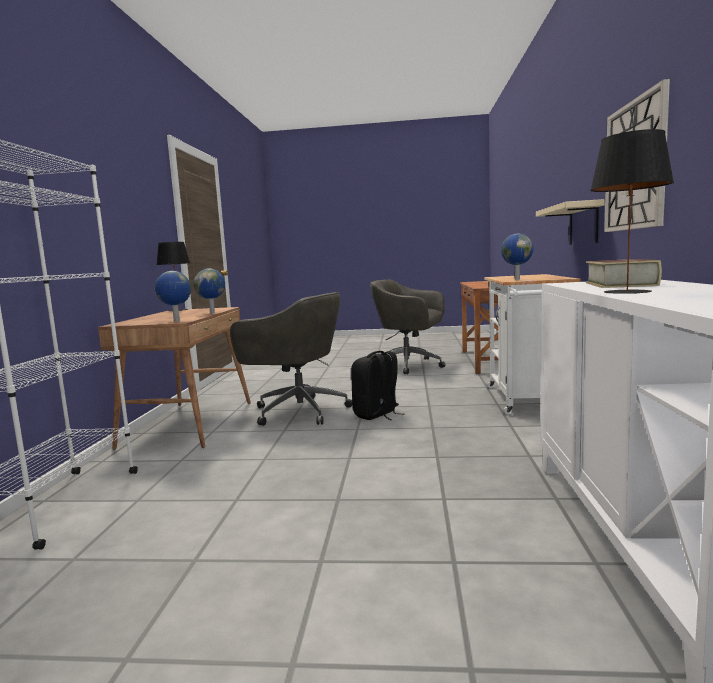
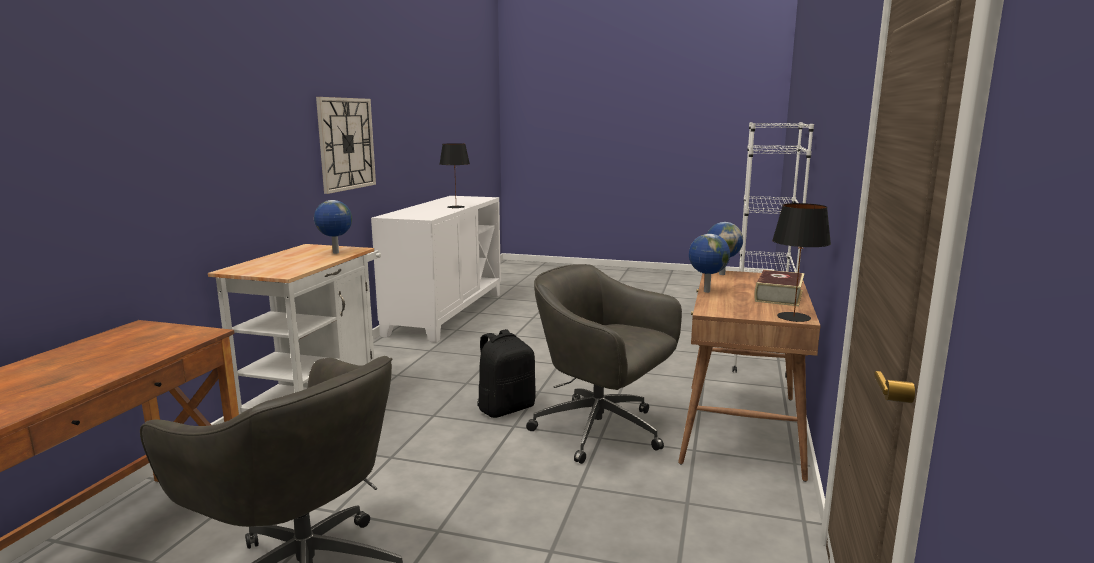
camera: 170 degrees left, 5 degrees up
beige shelf [536,199,605,245] -> none
book [586,259,662,288] -> book moved to [754,270,804,306]

